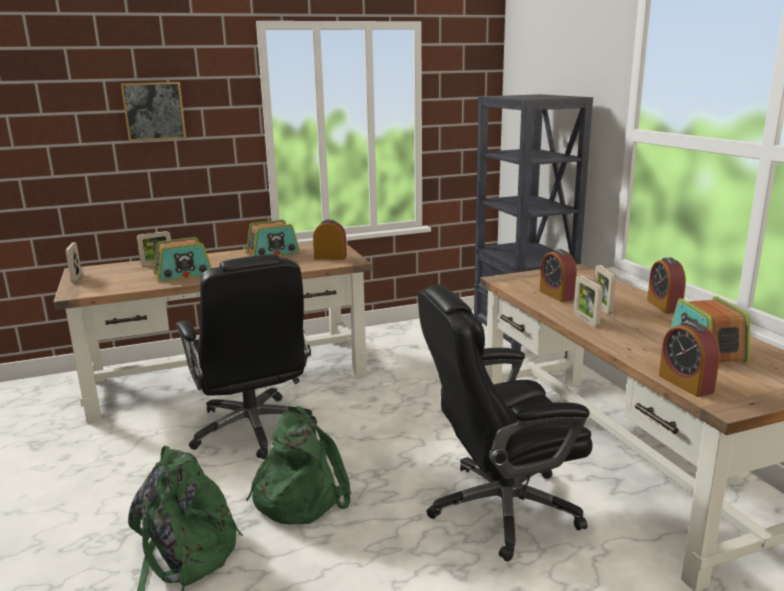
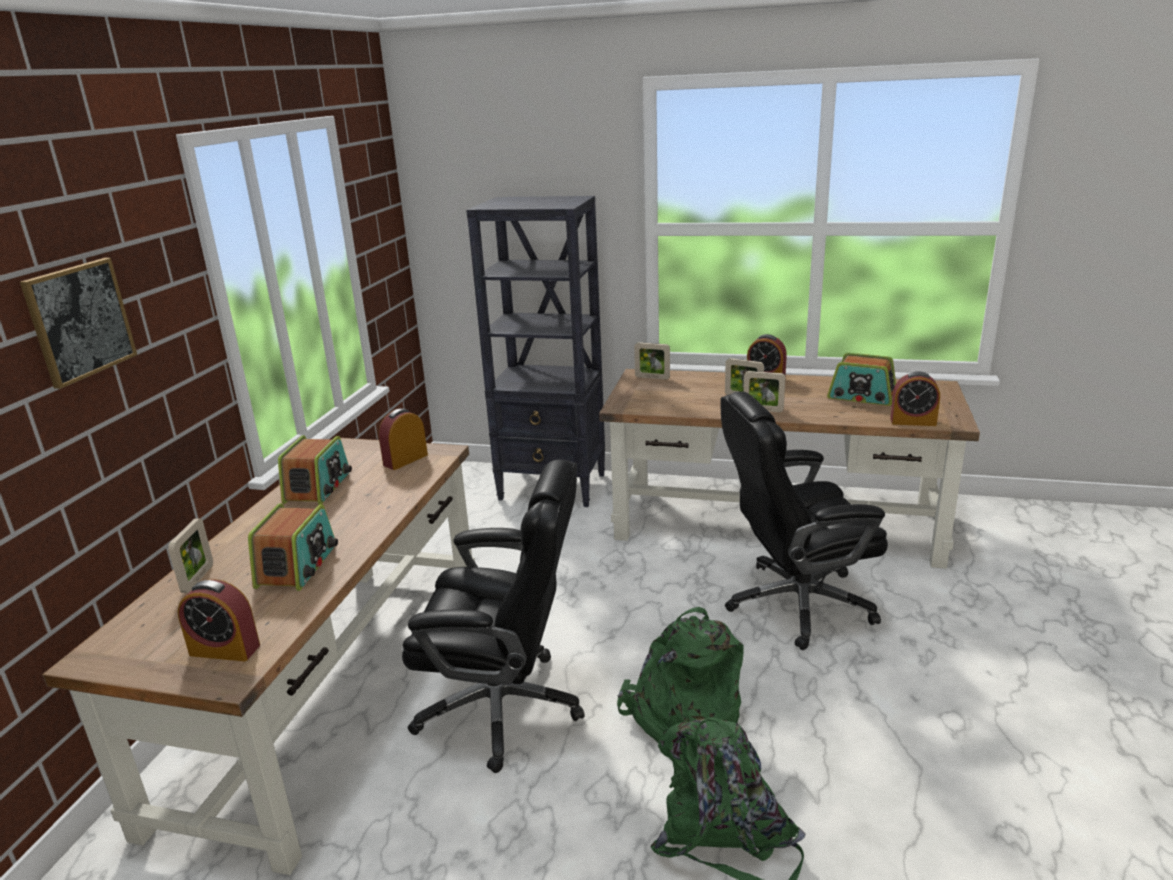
camera: 55 degrees left, 5 degrees up
picture frame [66,242,82,282] -> picture frame moved to [634,342,670,380]
black office chair [418,284,593,562] -> black office chair turned 60 degrees clockwise [720,391,888,650]
alarm clock [540,249,577,302] -> alarm clock moved to [178,579,260,661]

